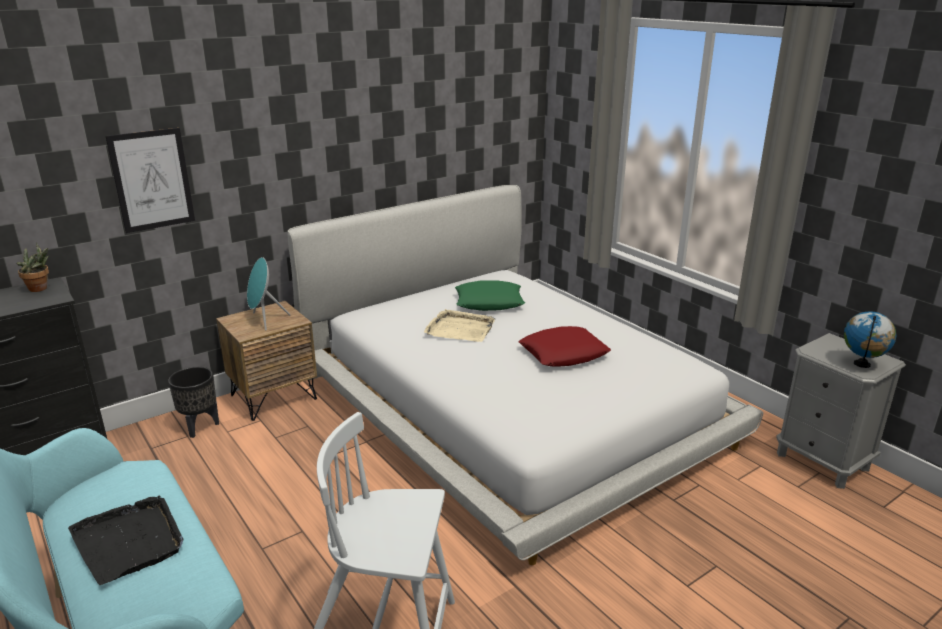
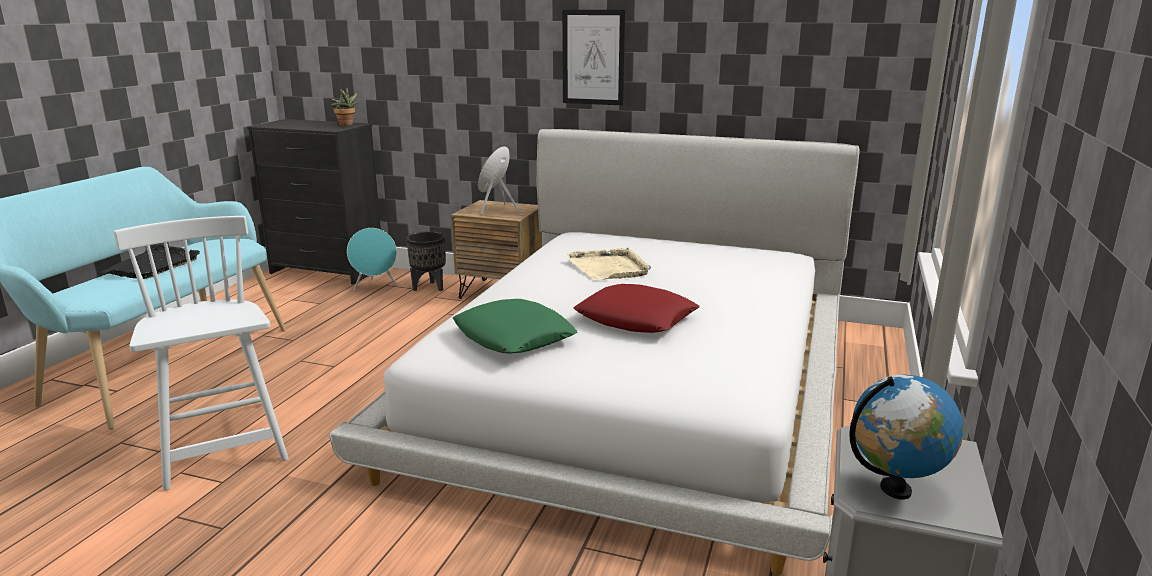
camera: 55 degrees right, 5 degrees down
picture [106,128,195,233] -> picture moved to [562,10,626,105]
green pillow [455,280,525,311] -> green pillow moved to [453,299,577,354]
none -> turquoise speaker [347,228,398,292]

